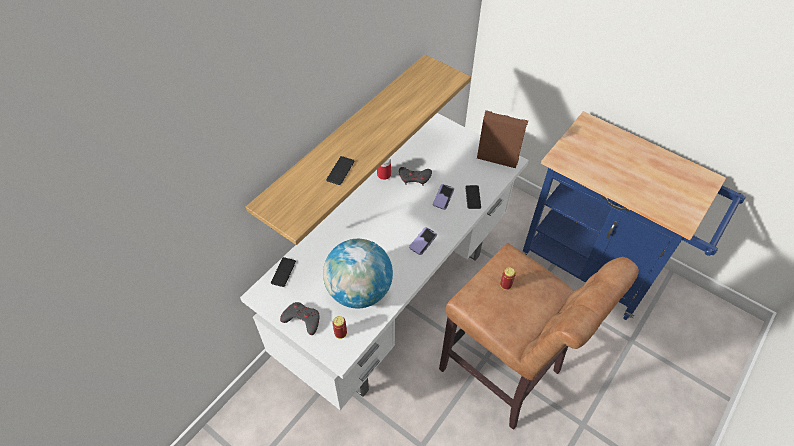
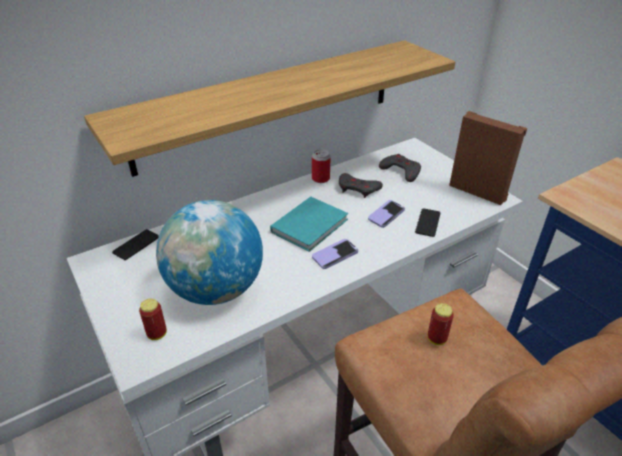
camera: 20 degrees right, 15 degrees down
grey game controller [280,302,320,335] -> grey game controller moved to [379,154,421,182]
phone [326,156,355,185] -> none
none -> turquoise book [270,197,348,252]

